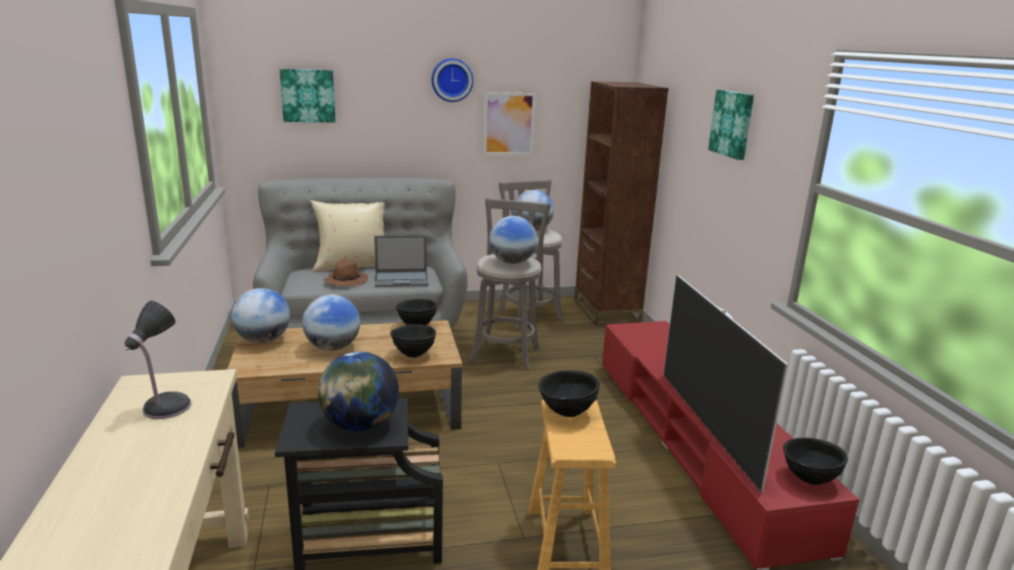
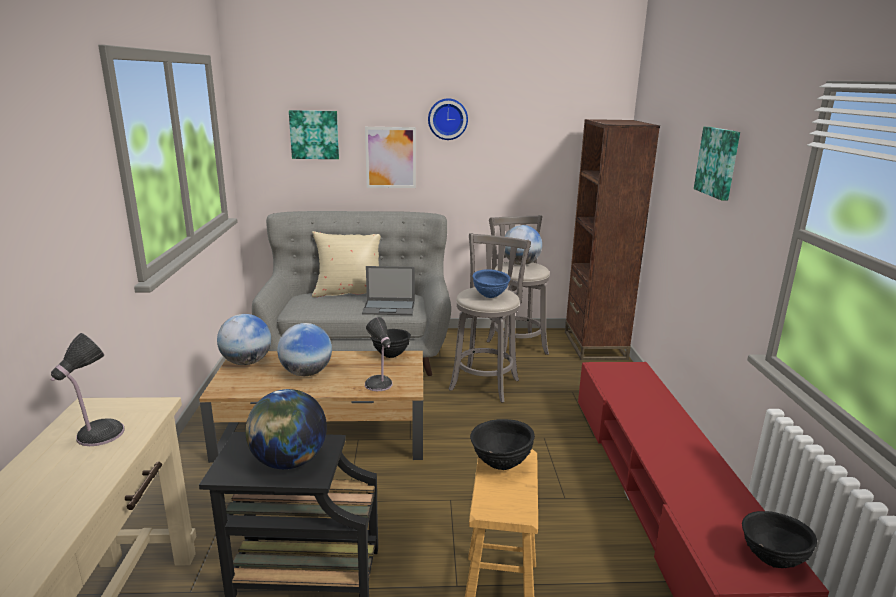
camera: 10 degrees right, 0 degrees up
brown hat [324,259,368,286] -> none
black bowl [390,324,436,358] -> table lamp [365,317,393,391]
picture [483,92,536,155] -> picture moved to [365,127,416,188]
globe [489,216,537,264] -> blue bowl [472,269,510,298]
television [663,275,788,492] -> none

